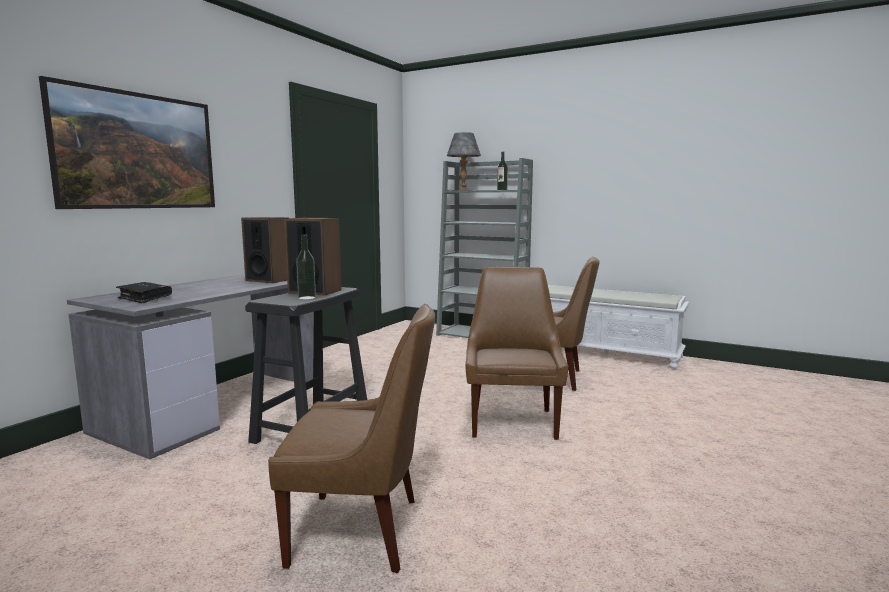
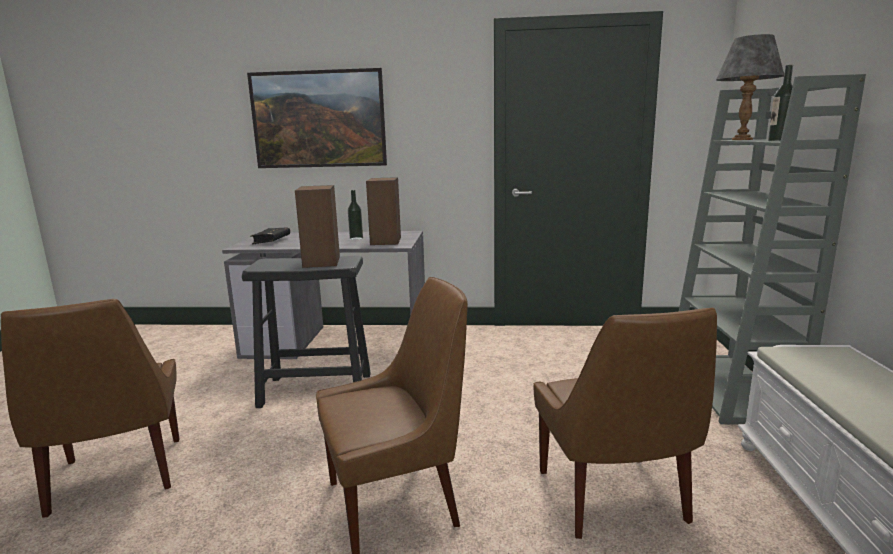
camera: 65 degrees right, 5 degrees up
bottle [296,235,316,300] -> bottle moved to [348,190,363,240]

